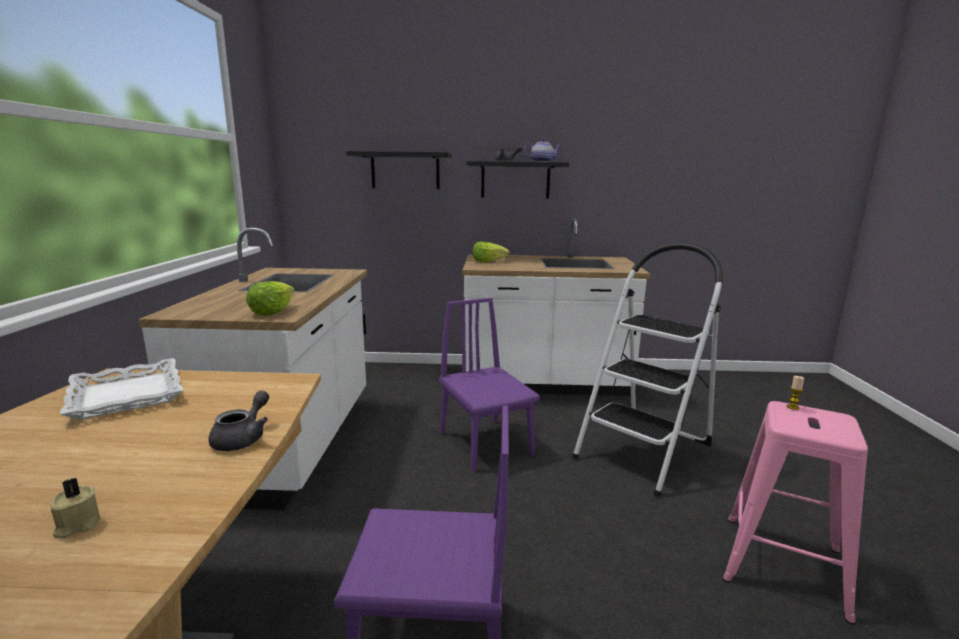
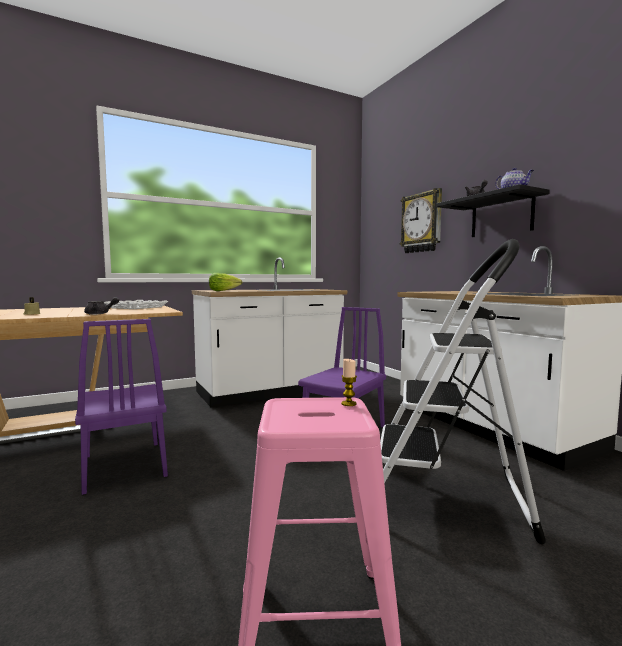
camera: 60 degrees right, 10 degrees down
black shelf [346,151,452,189] -> wall clock [400,188,442,253]
lettuce [473,242,510,262] -> none

